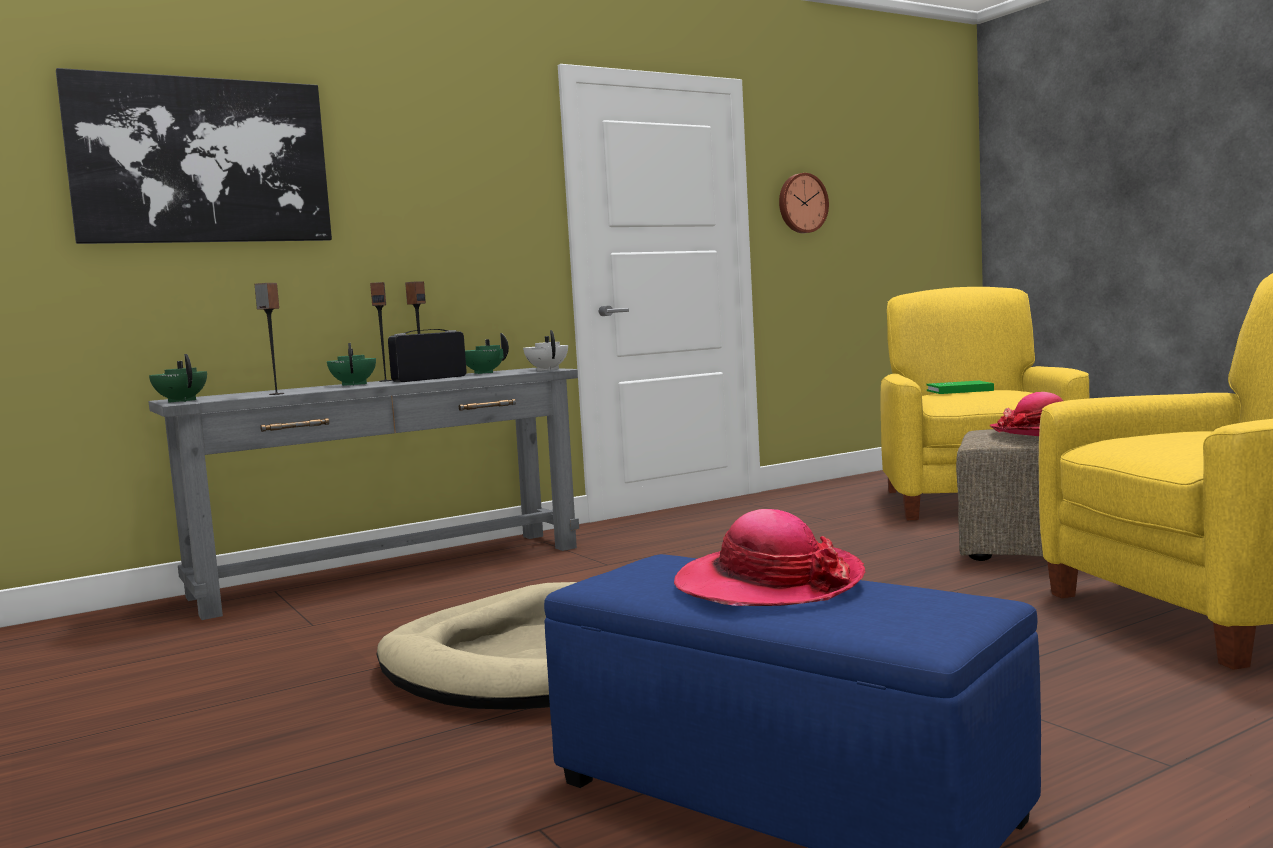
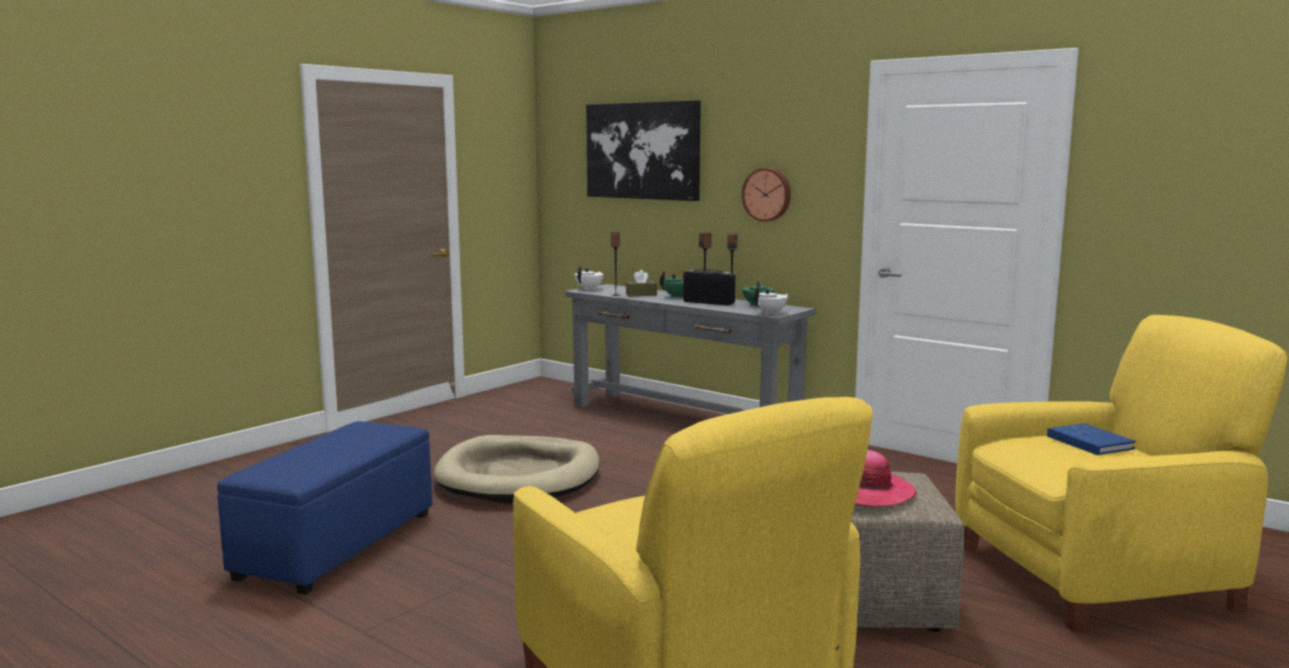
camera: 70 degrees right, 5 degrees up
green teapot [149,354,207,403] -> white teapot [575,265,604,290]
hat [674,509,866,606] -> none
wall clock [779,173,829,233] -> wall clock moved to [742,168,791,222]
green book [927,381,994,394] -> blue book [1047,423,1136,455]
none -> brown tissue box [626,270,657,296]

